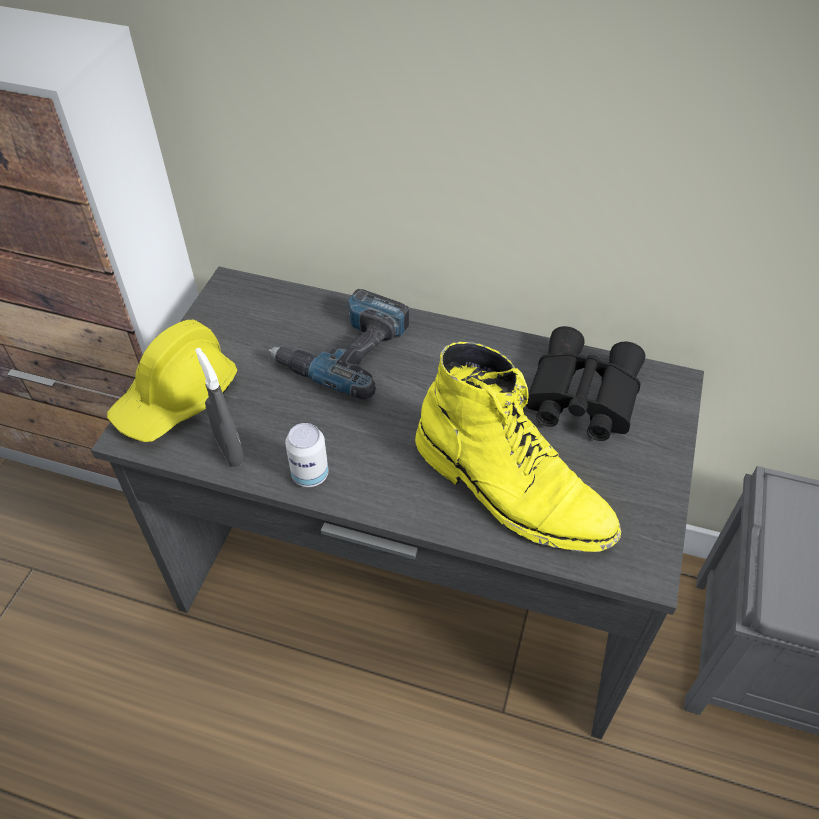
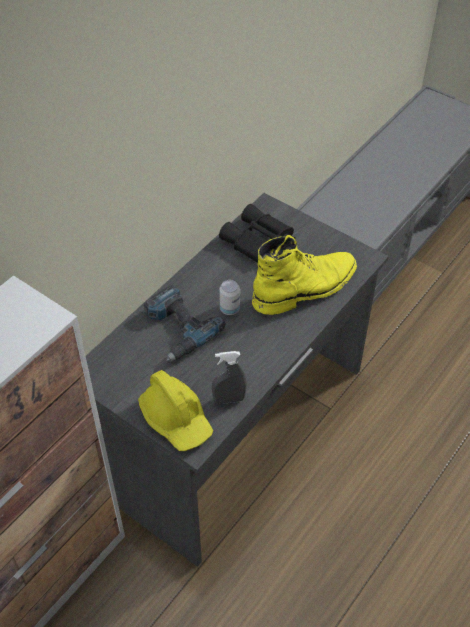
camera: 70 degrees left, 0 degrees up
can [285,423,328,487] -> can moved to [219,280,240,315]

